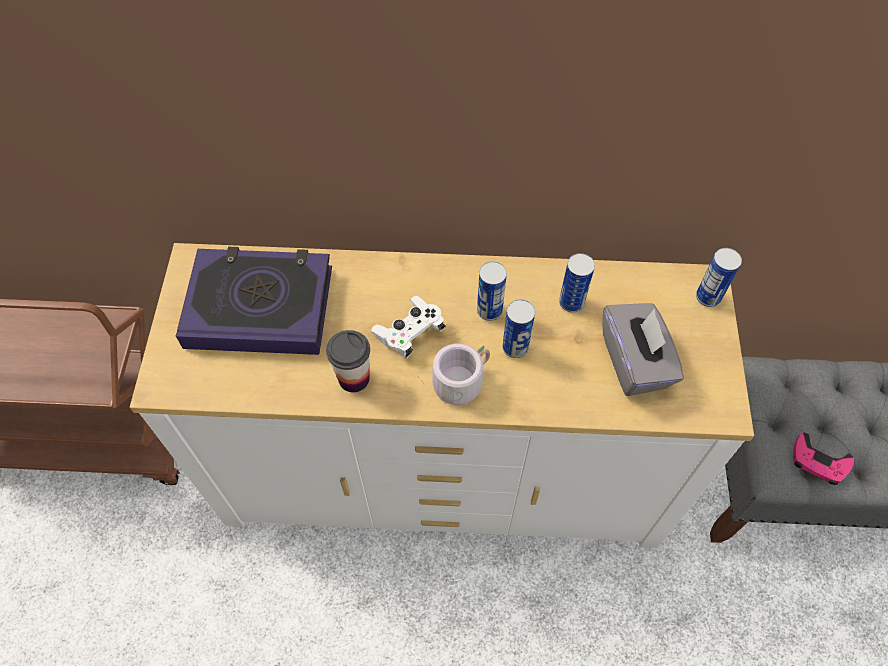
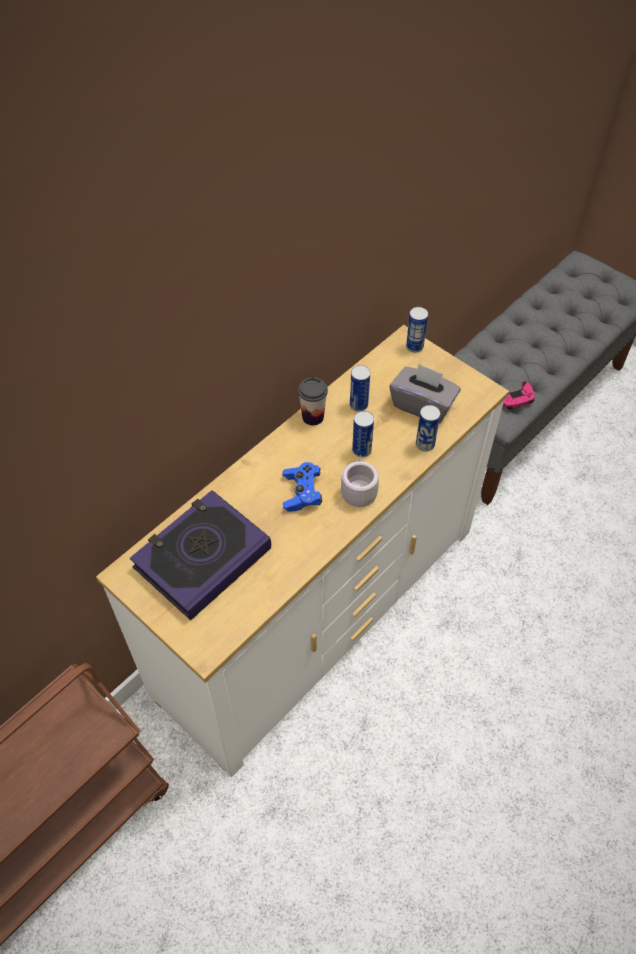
camera: 50 degrees left, 5 degrees down
cup [326,330,370,392] -> cup moved to [298,377,328,425]
white game controller [371,296,445,359] -> blue game controller [282,462,322,512]
can [477,262,507,321] -> can moved to [416,405,440,451]

